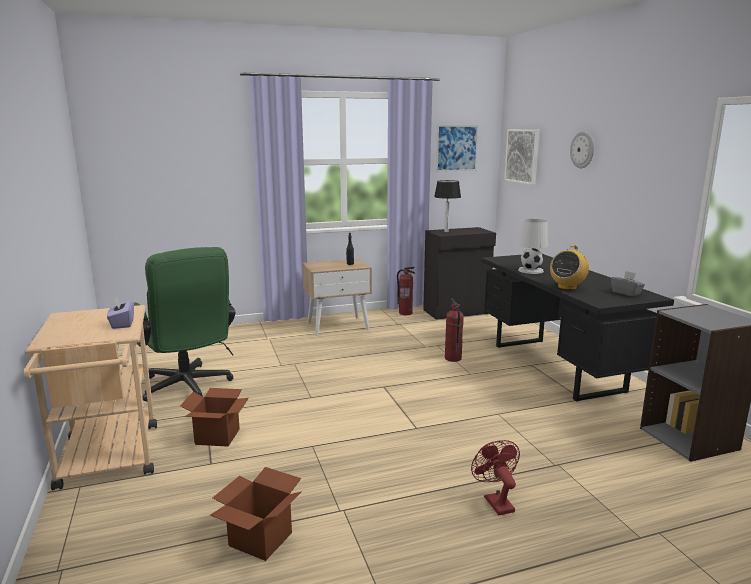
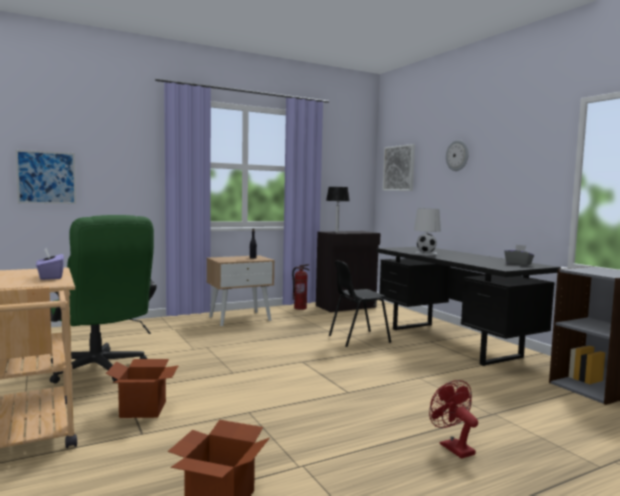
camera: 10 degrees left, 10 degrees down
picture [436,125,479,172] -> picture moved to [16,150,76,204]
fire extinguisher [445,298,464,362] -> black chair [329,260,391,347]
radio [550,245,589,290] -> none

